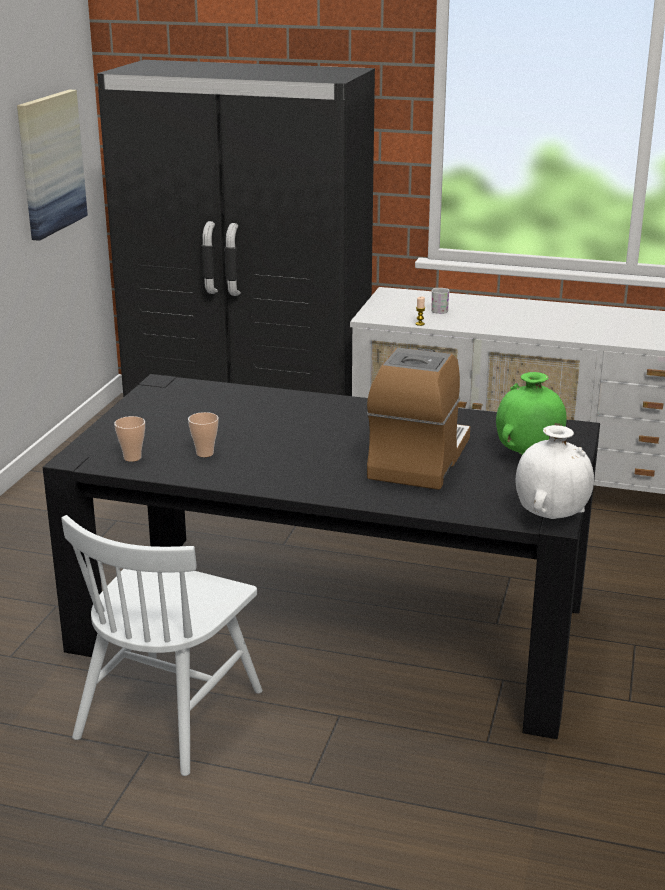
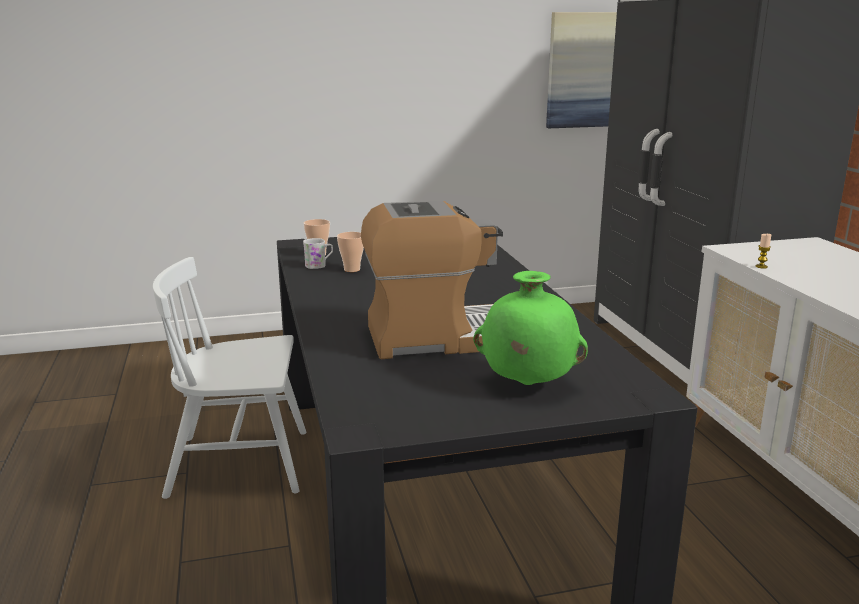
camera: 60 degrees right, 5 degrees down
white mug [431,288,449,314] -> white mug moved to [303,238,333,269]
white vase [516,425,594,519] -> none

